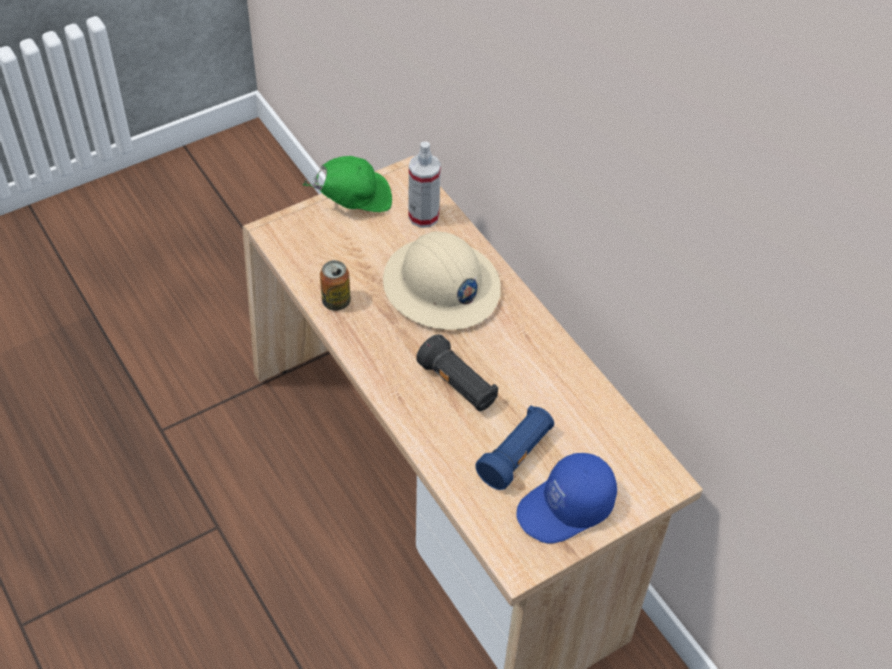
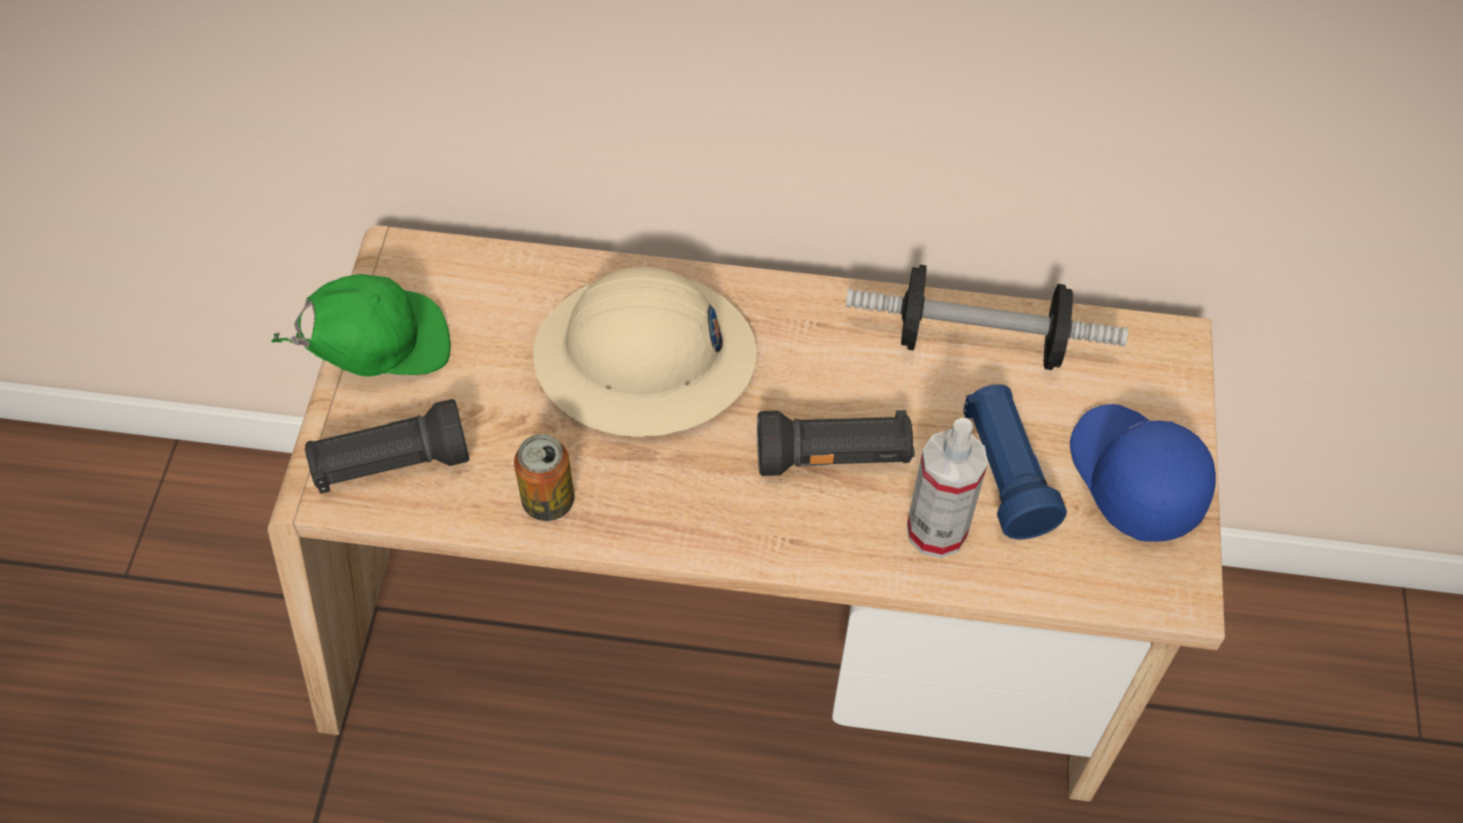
camera: 50 degrees left, 5 degrees up
green cap [303,156,392,212] -> green cap turned 45 degrees clockwise [271,274,451,377]
spray bottle [408,142,441,228] -> spray bottle moved to [907,418,988,558]
blue cap [516,453,617,544] -> blue cap turned 150 degrees clockwise [1070,404,1216,542]
none -> black flashlight [305,399,469,494]
none -> dumbbell [846,265,1128,370]

